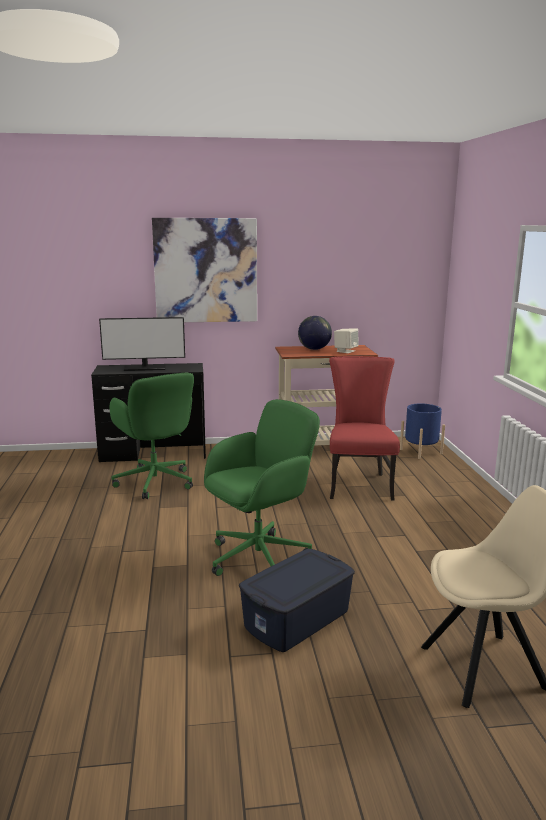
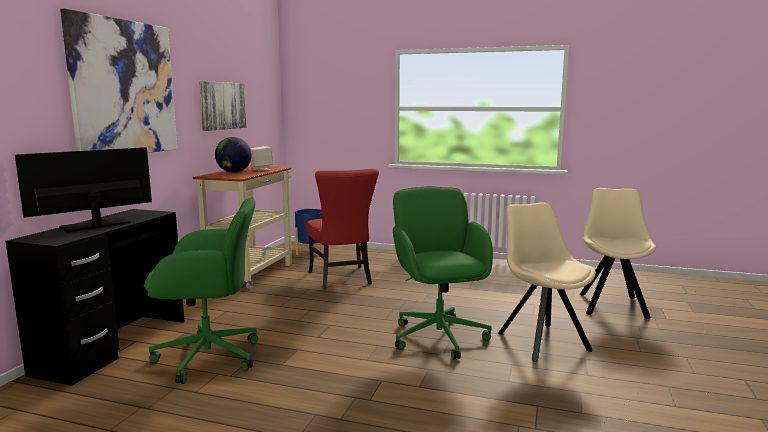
camera: 65 degrees left, 5 degrees down
monitor [99,317,185,371] -> monitor turned 150 degrees counterclockwise [15,147,152,233]
blue storage box [239,549,355,652] -> beige chair [498,202,596,362]
red chair [329,356,400,501] -> red chair turned 135 degrees counterclockwise [306,169,379,289]
none -> picture [199,81,247,131]

